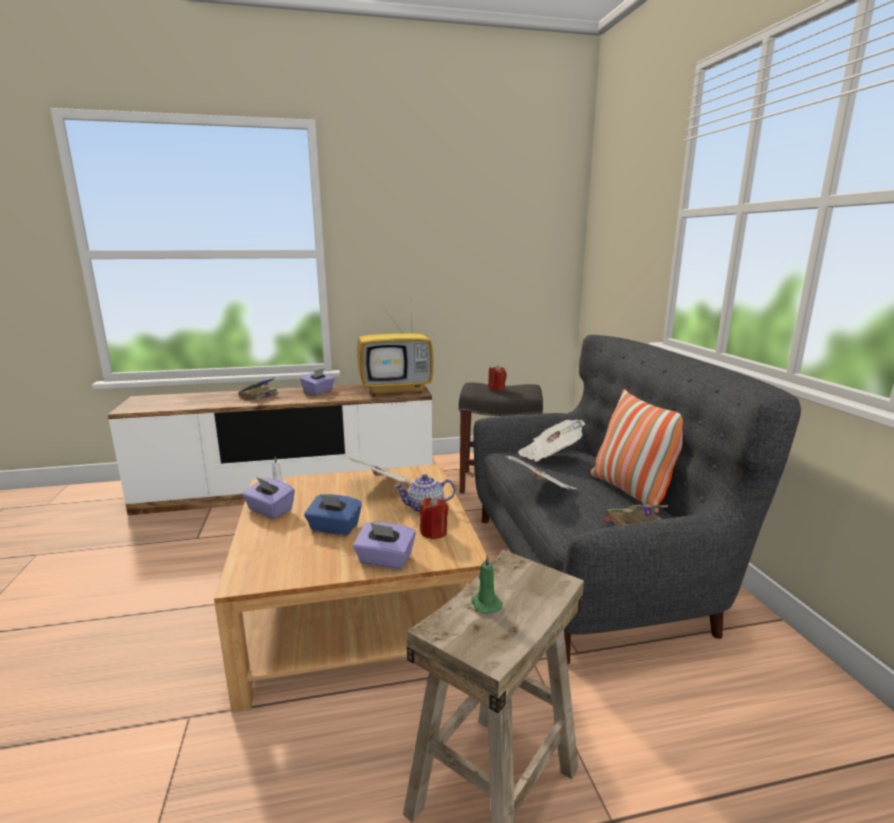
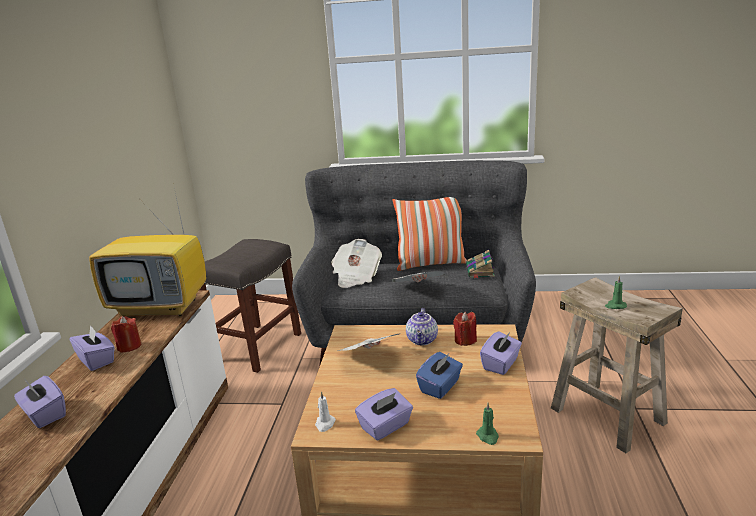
camera: 70 degrees left, 5 degrees up
book [238,378,278,400] -> purple tissue box [14,376,66,428]
television [357,308,434,396] -> television turned 90 degrees clockwise [89,188,206,316]
red candle [488,365,507,391] -> red candle moved to [111,316,141,353]
none -> green candle [476,403,499,445]

